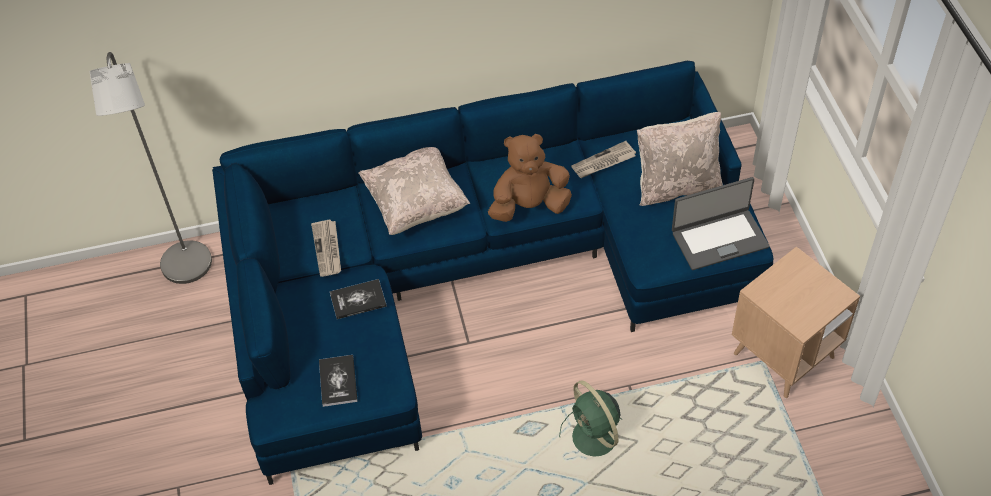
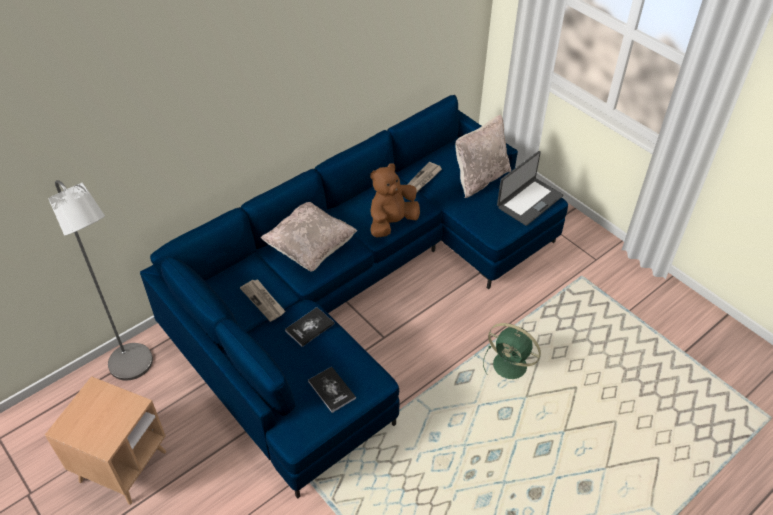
camera: 30 degrees left, 5 degrees down
brown side table [732,247,860,398] -> brown side table moved to [45,376,166,505]

